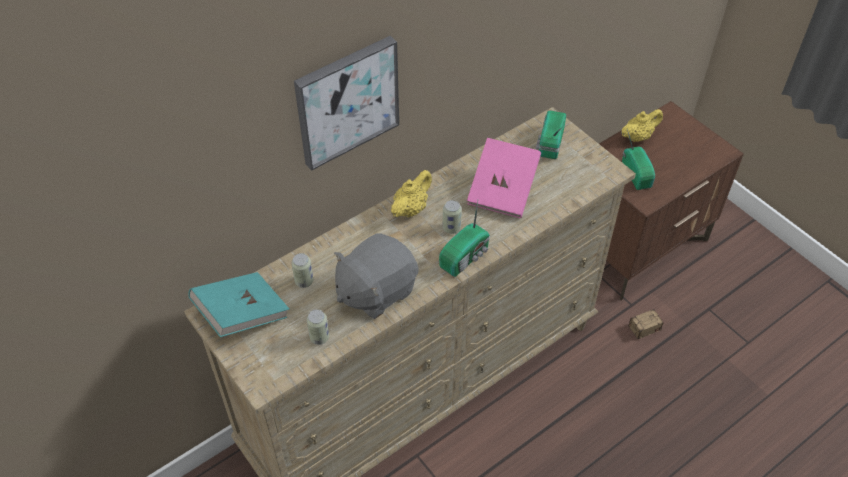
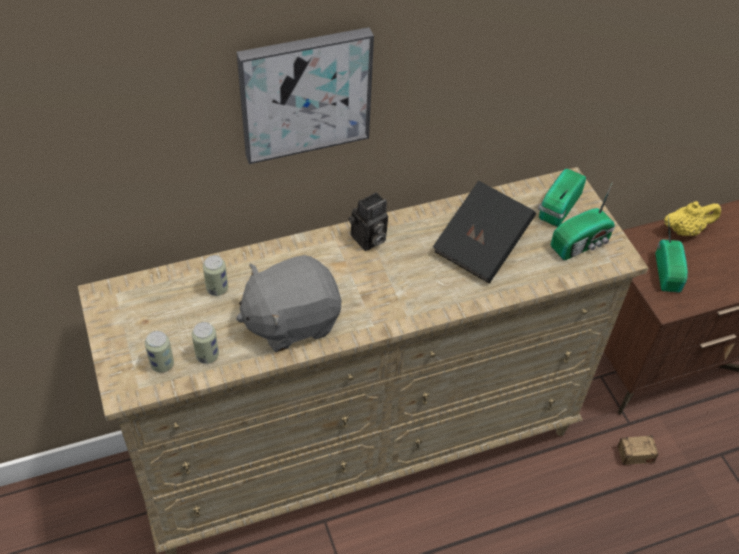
camera: 15 degrees right, 0 degrees up
turquoise book [189,272,289,337] -> none
yellow teapot [391,170,432,218] -> camera [349,192,388,251]
radio [439,201,490,277] -> radio moved to [551,182,615,260]
can [442,200,462,234] -> can moved to [145,331,174,373]
pink book [467,138,541,218] -> black book [433,181,536,283]

